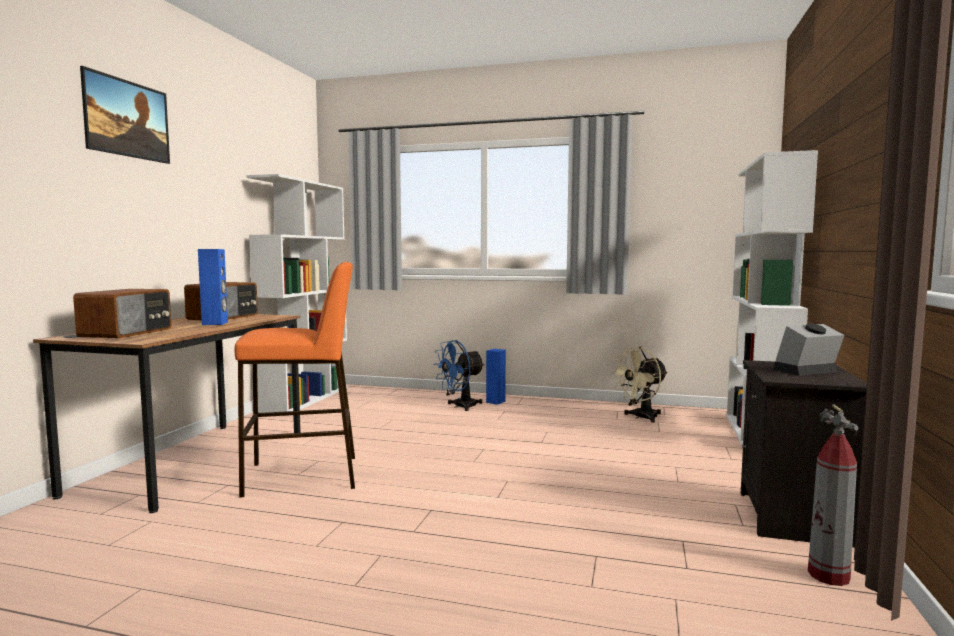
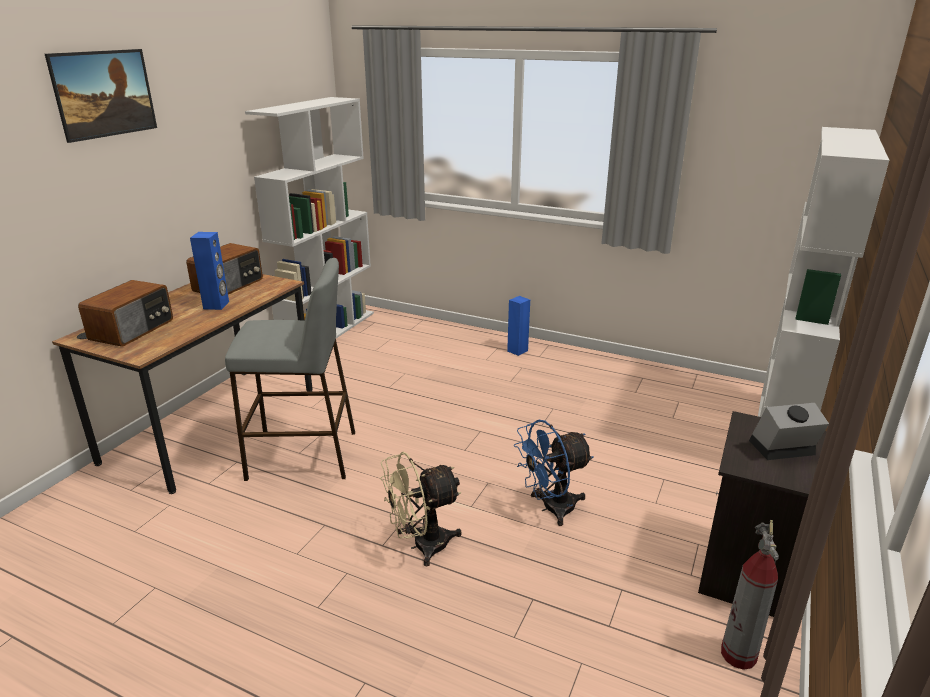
camera: 10 degrees right, 20 degrees up
orange stool [235,262,355,498] -> grey stool [225,258,355,481]
blue fan [433,340,485,411] -> blue fan moved to [514,420,593,526]
beige fan [611,346,668,423] -> beige fan moved to [380,452,462,566]

